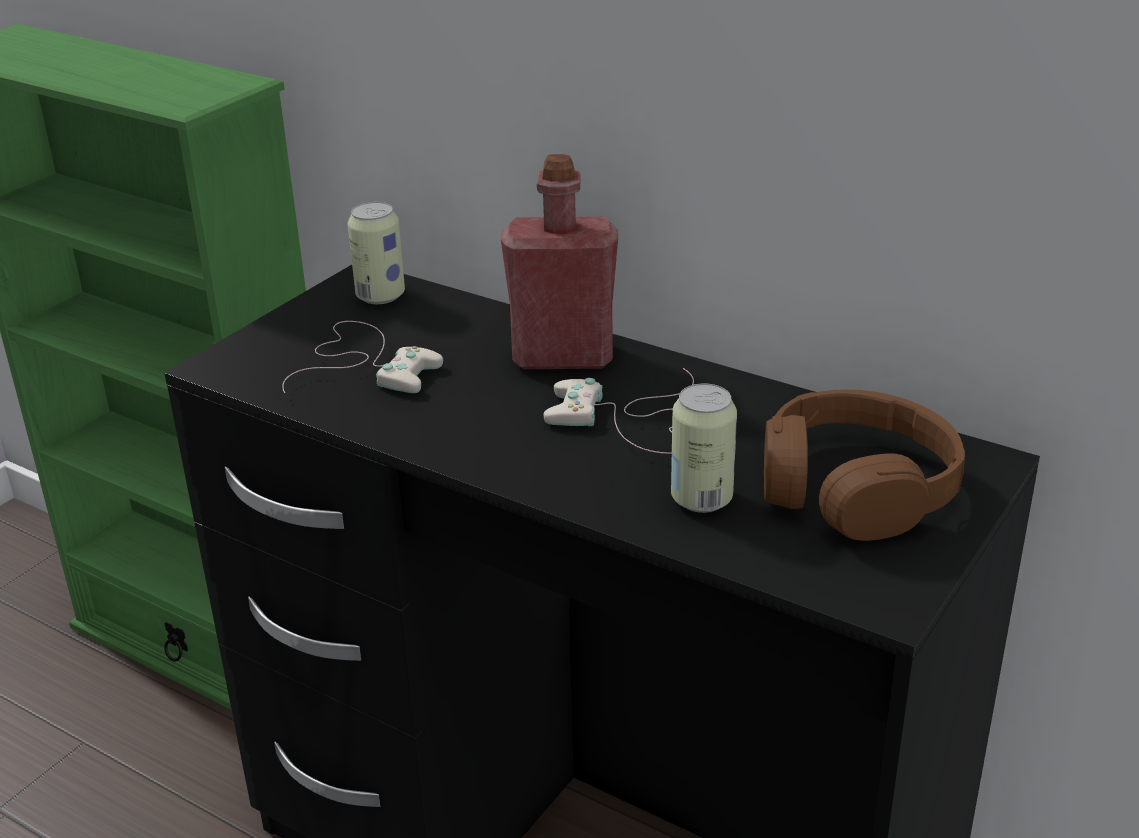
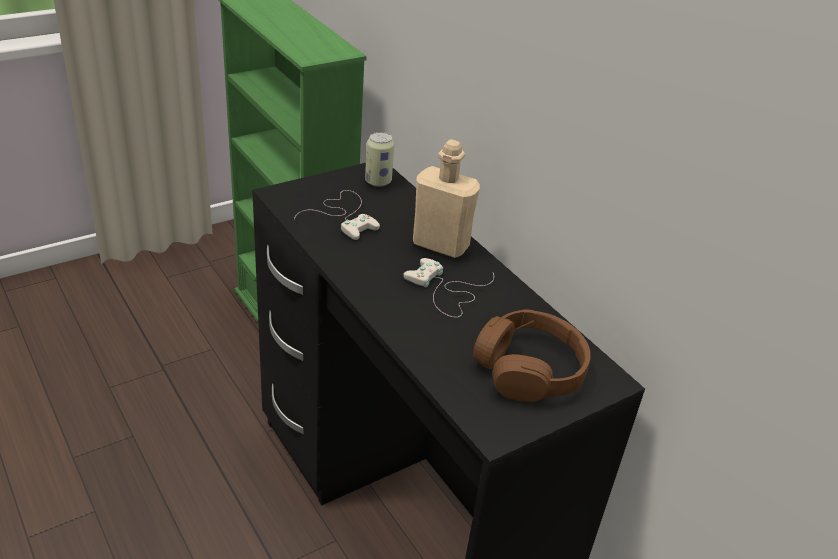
camera: 20 degrees right, 5 degrees up
red bottle [501,154,618,369] -> beige bottle [413,139,480,258]
can [671,383,737,513] -> none

